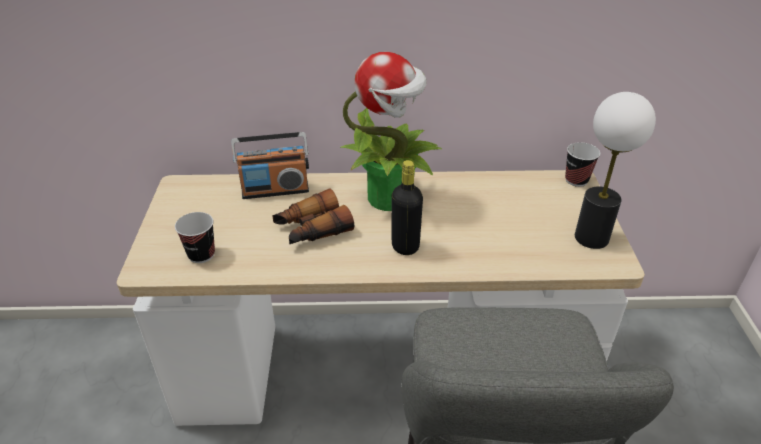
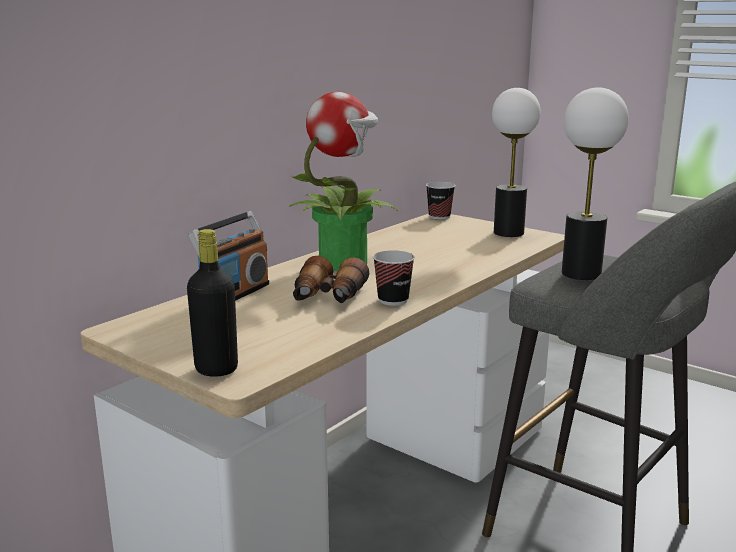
camera: 50 degrees left, 20 degrees down
cup [175,212,215,263] -> cup moved to [373,250,415,306]
black bottle [391,160,423,255] -> black bottle moved to [187,229,238,377]
none -> table lamp [562,87,629,280]

